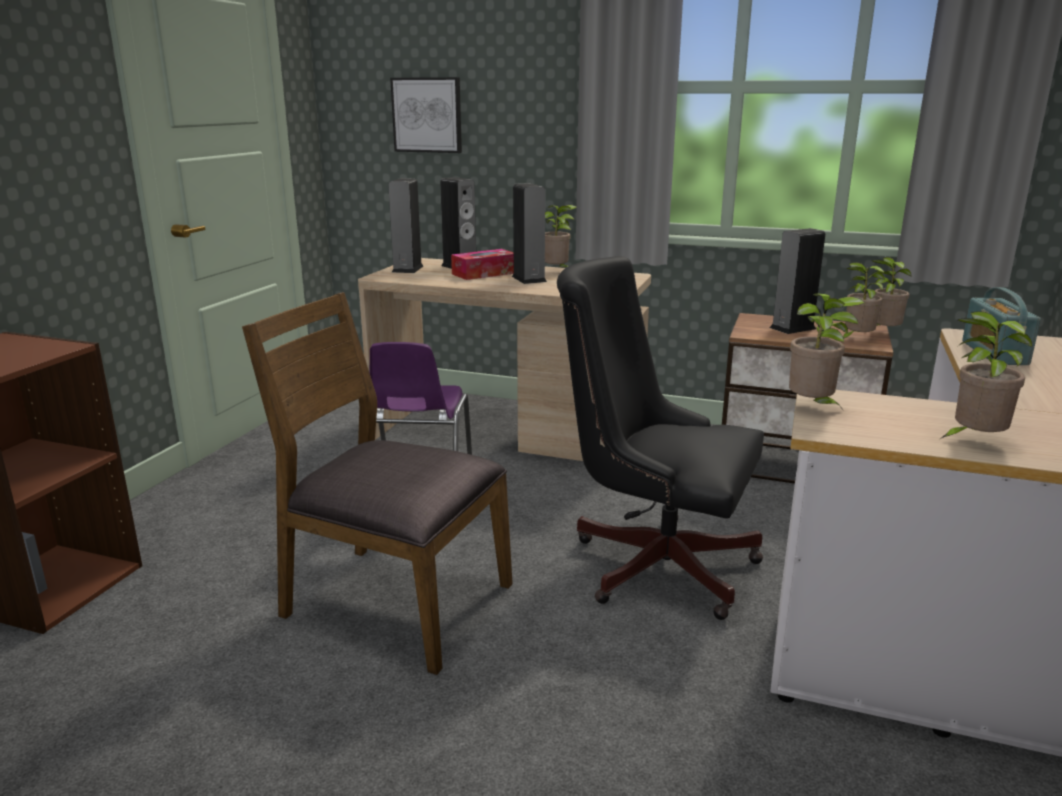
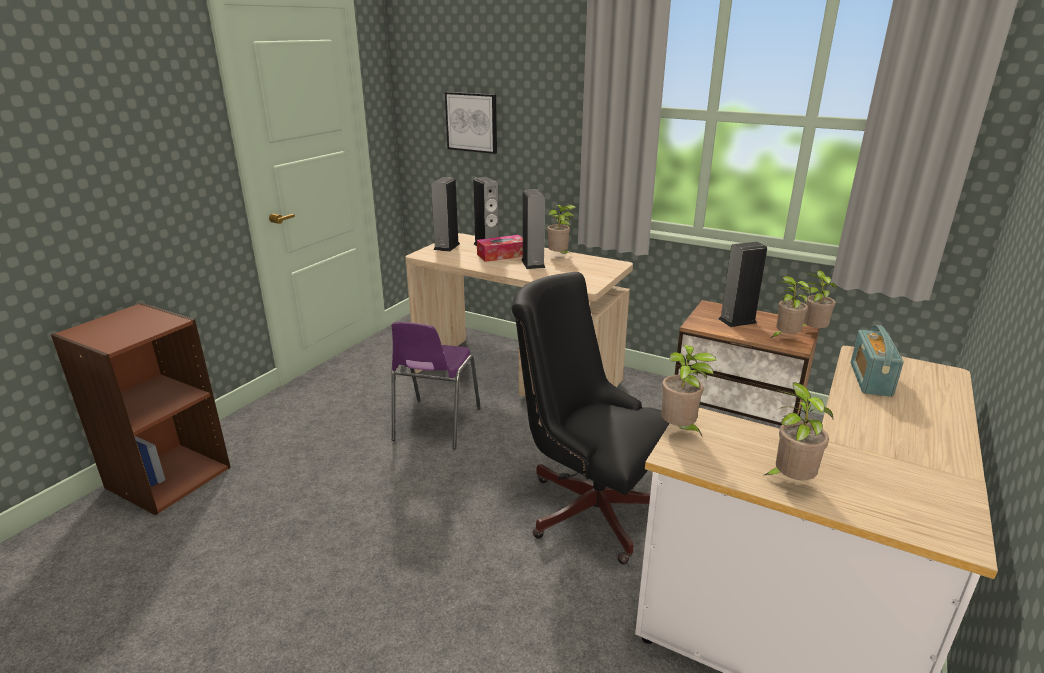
camera: 10 degrees right, 5 degrees up
brown chair [242,292,513,675] -> none

